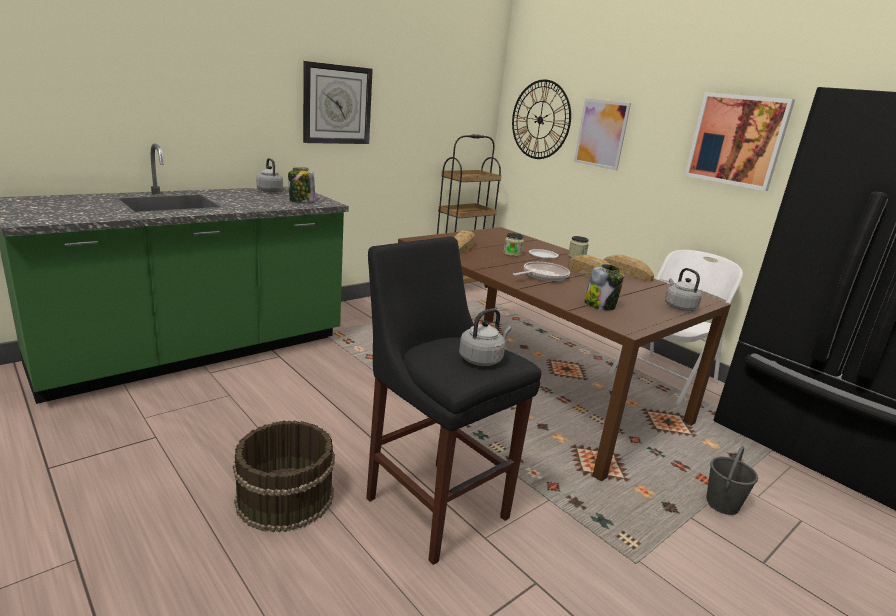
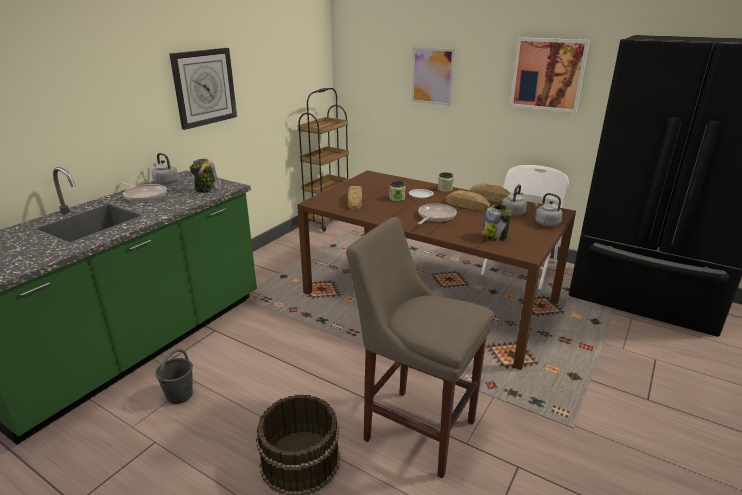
camera: 15 degrees left, 5 degrees up
black stool [366,236,541,565] -> beige stool [346,217,494,478]
grey kettle [459,308,512,366] -> grey kettle moved to [502,184,527,216]
wall clock [512,80,571,159] -> none
grey bucket [706,446,758,515] -> grey bucket moved to [155,349,193,404]
none -> frying pan [120,182,167,202]

